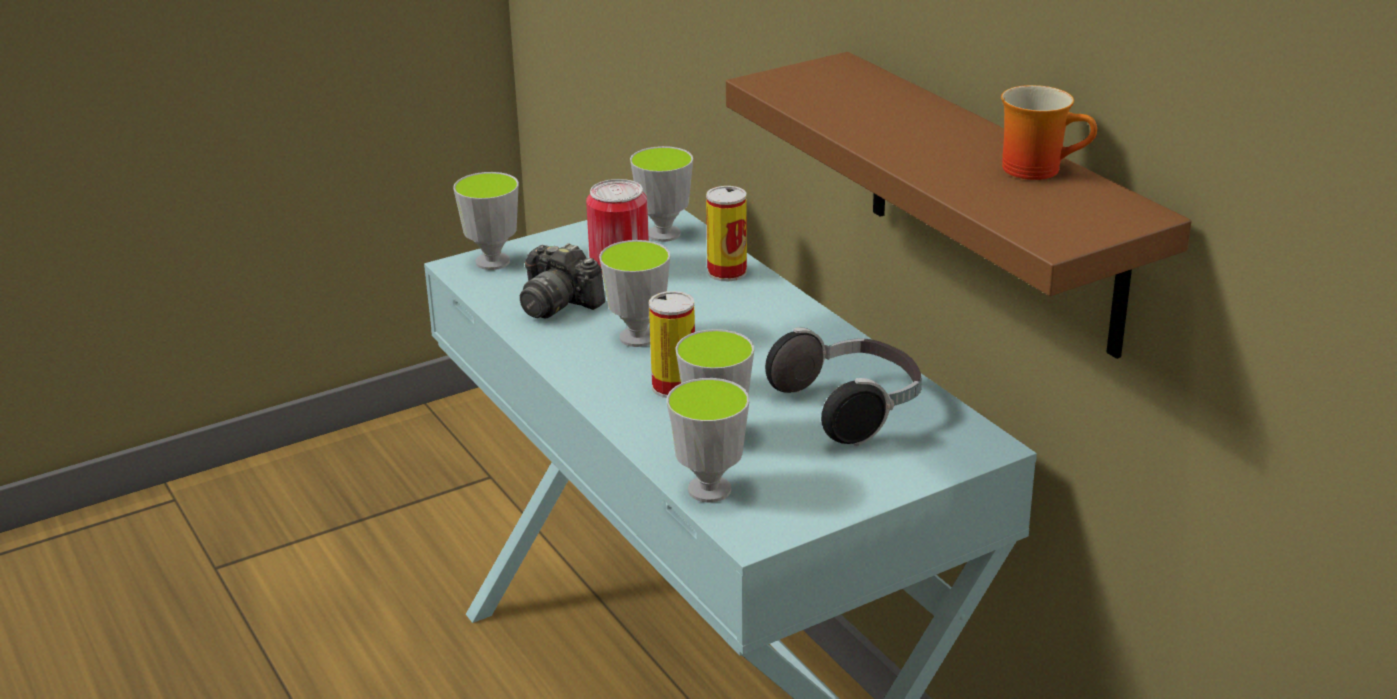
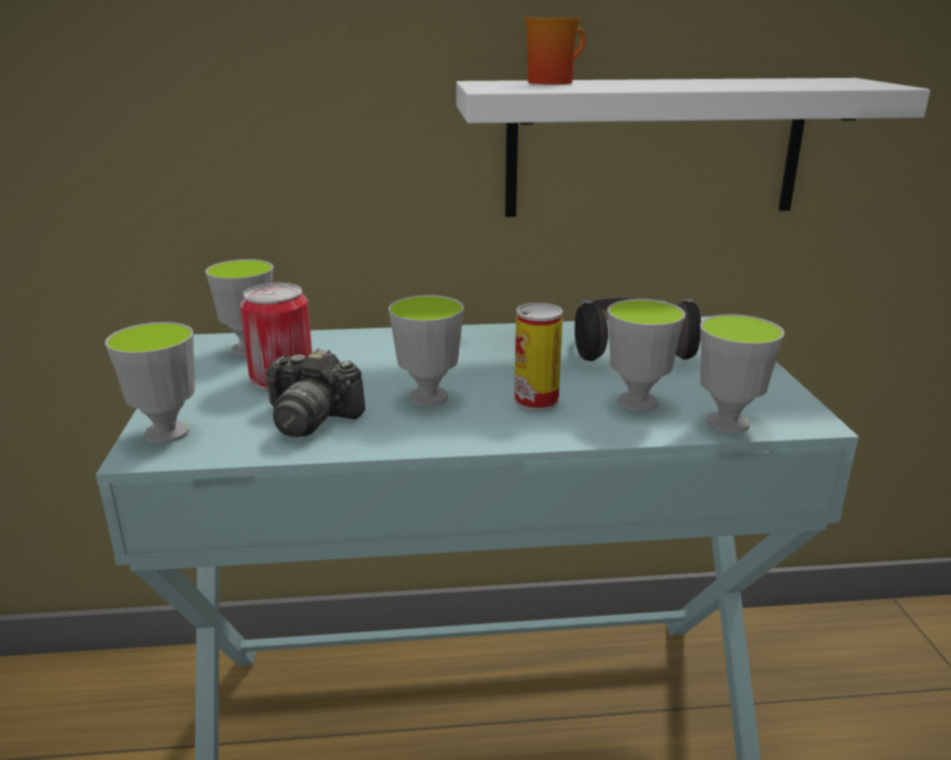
camera: 65 degrees left, 5 degrees down
camera [520,243,605,318] -> camera turned 45 degrees clockwise [265,348,366,437]
can [706,186,747,281] -> none
brown shelf [726,52,1191,359] -> white shelf [456,78,930,217]
mug [1001,85,1097,180] -> mug moved to [524,18,586,84]

